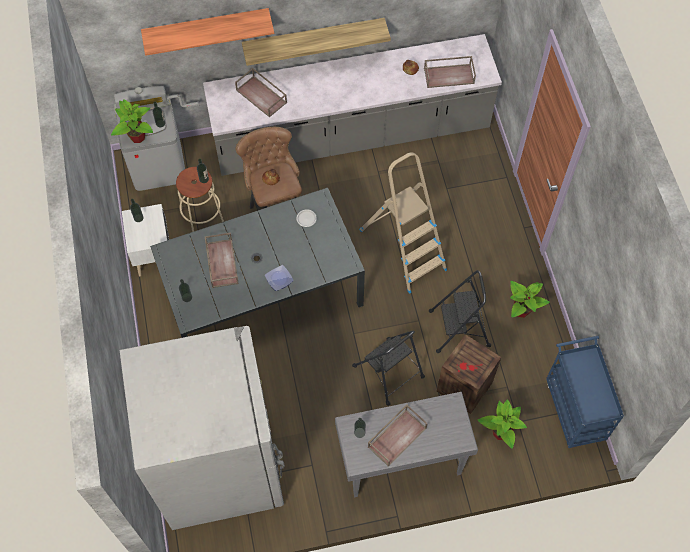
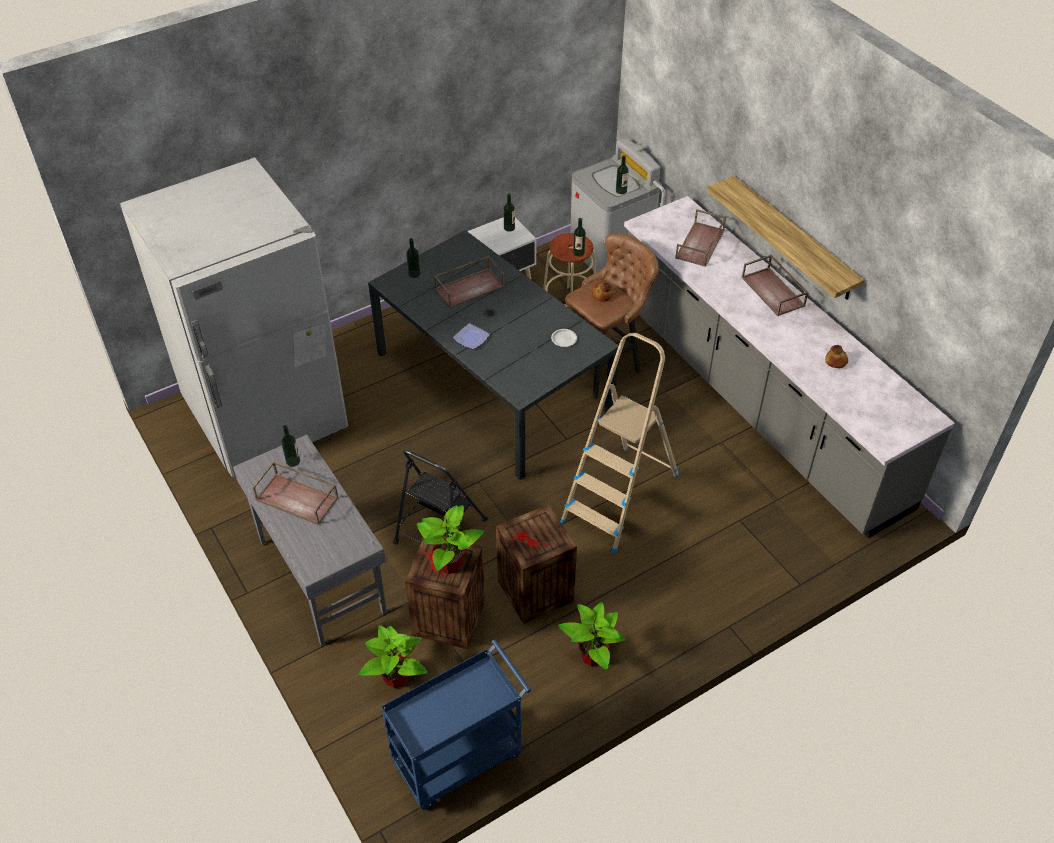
camera: 70 degrees right, 15 degrees down
potted plant [111,99,153,143] -> potted plant moved to [417,505,484,574]
shelf [141,8,274,56] -> none
brown tray [424,56,476,88] -> brown tray moved to [741,255,808,316]
black step ladder [429,270,491,353] -> crate [496,504,577,624]

